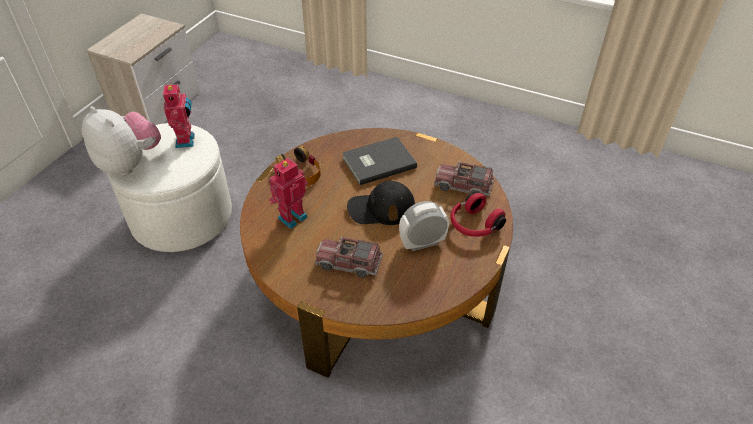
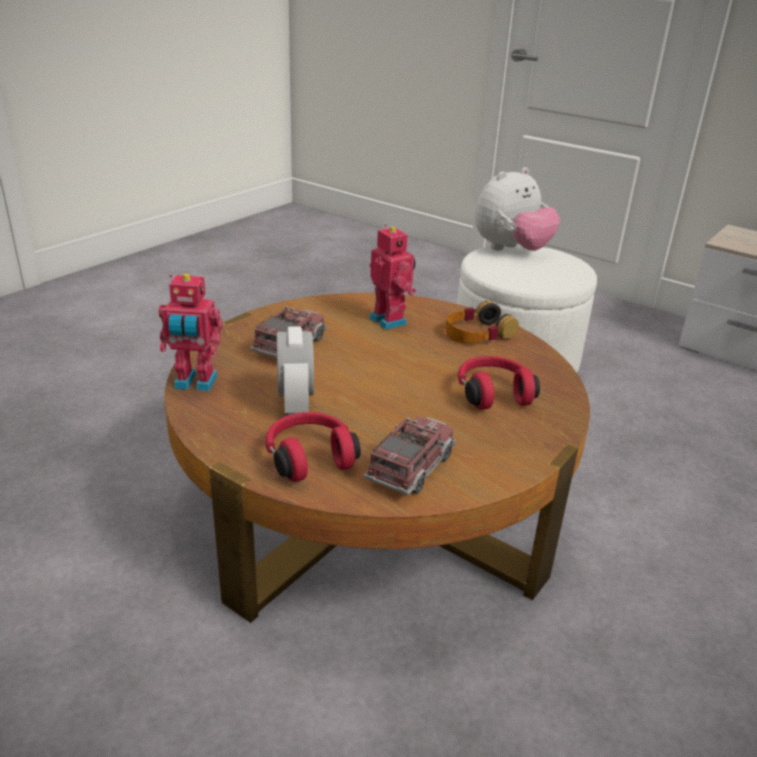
camera: 100 degrees right, 15 degrees down
toy robot [163,82,195,148] -> toy robot moved to [158,274,223,391]
grey book [342,137,417,185] -> red headphones [458,356,540,410]
black cap [347,180,415,225] -> none

